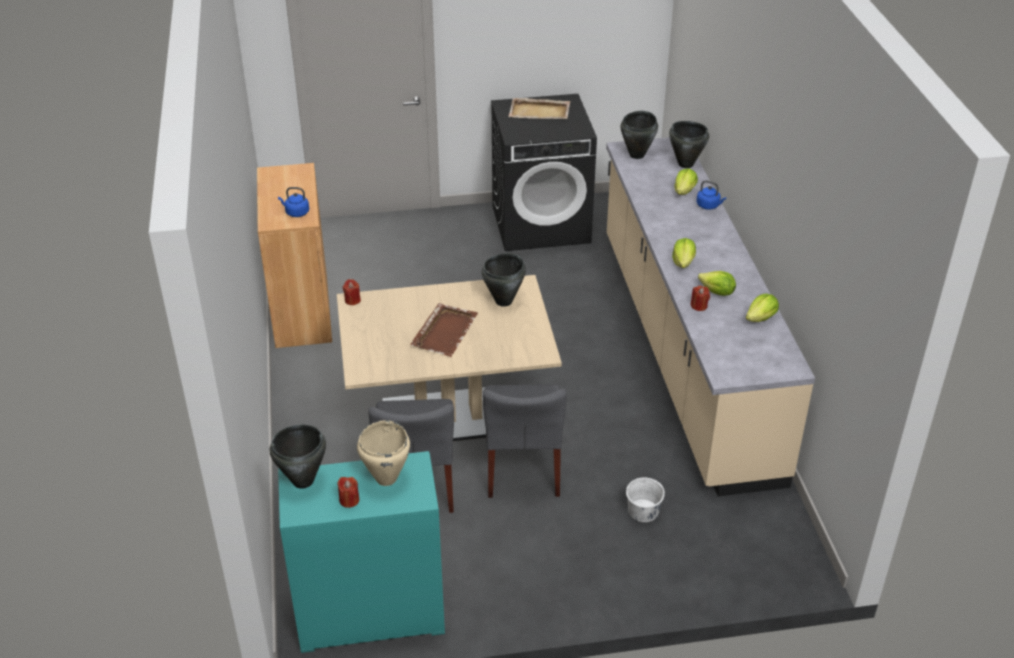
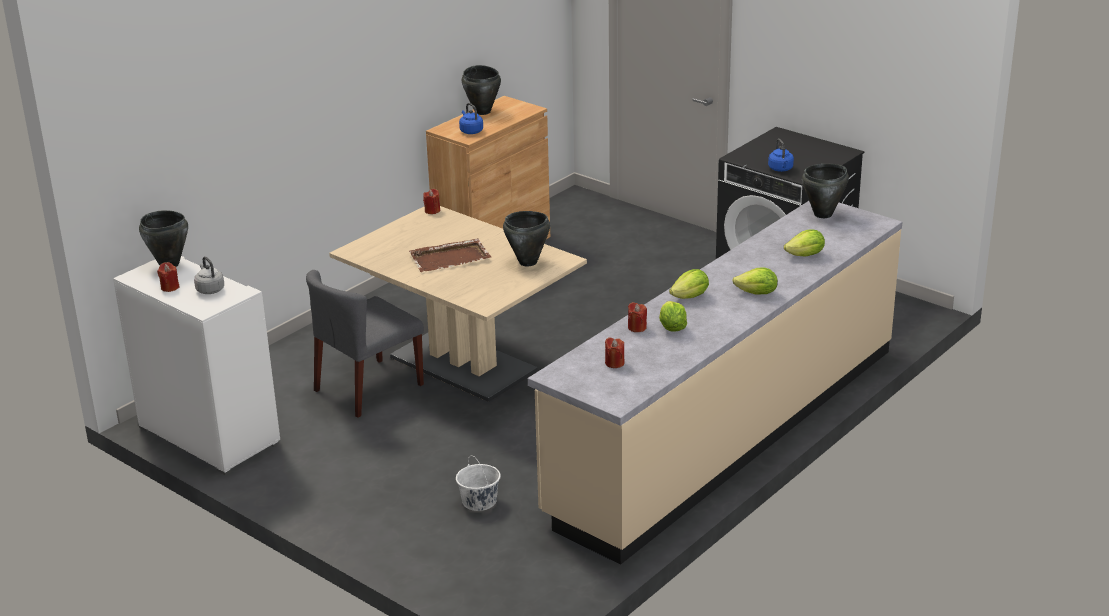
camera: 50 degrees right, 10 degrees down
turquoise cabinet [278,451,445,653] -> white cabinet [113,256,280,475]
beige cooking pot [357,420,410,486] -> grey kettle [194,256,224,294]
grey chair [483,384,567,498] -> none
beige tray [508,98,570,119] -> none
black cooking pot [669,121,709,168] -> black cooking pot moved to [462,65,501,115]
blue kettle [696,180,726,210] -> blue kettle moved to [768,139,794,172]
lettuce [746,294,779,322] -> lettuce moved to [732,268,778,294]
none -> red candle [605,337,624,368]

